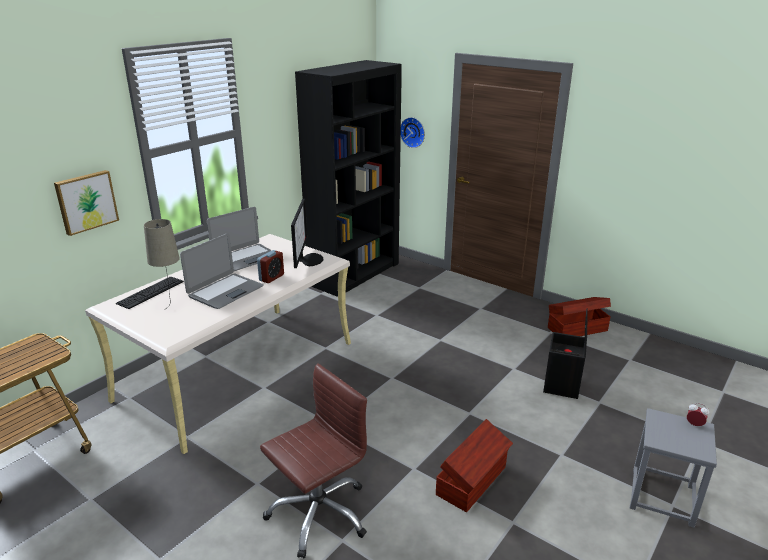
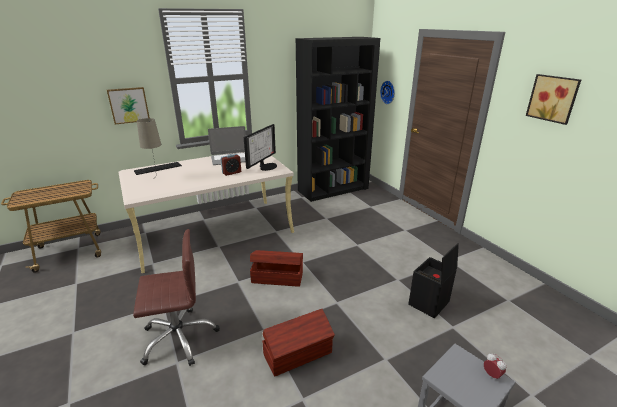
camera: 25 degrees right, 0 degrees up
laptop [180,233,264,309] -> none
brown storage box [548,297,611,336] -> brown storage box moved to [250,250,303,287]
none -> picture [526,74,581,125]

